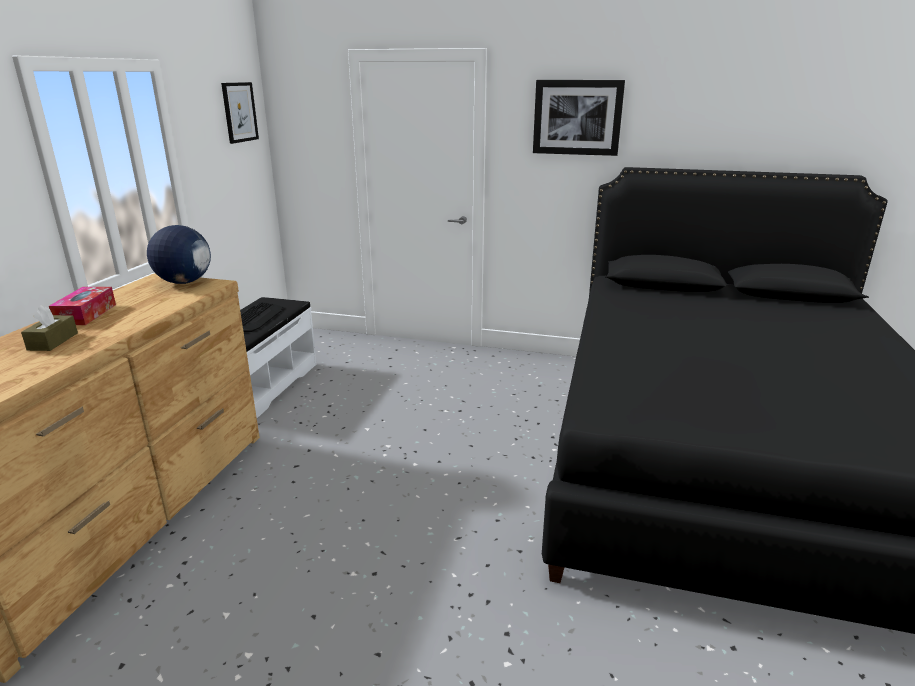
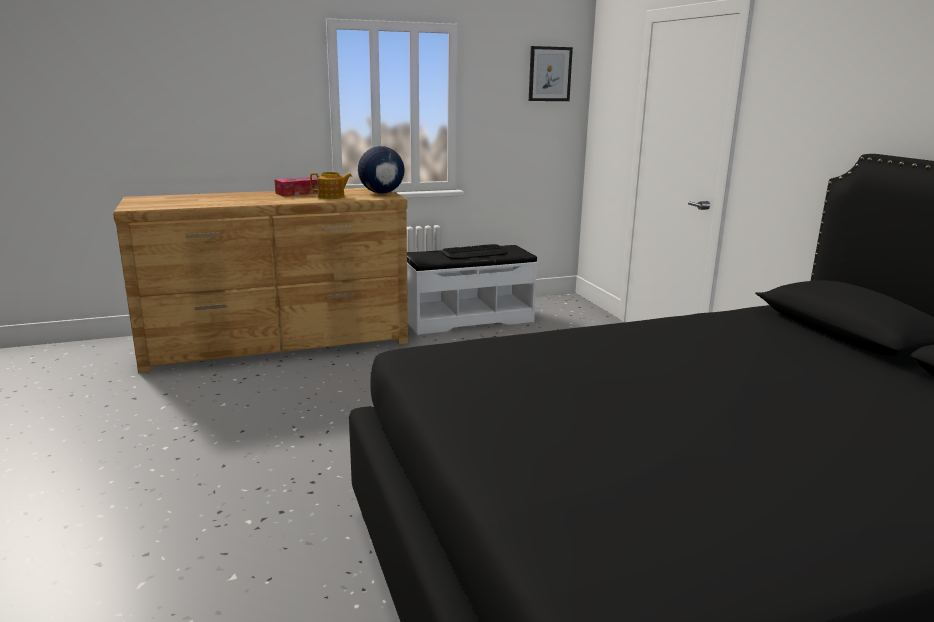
camera: 55 degrees right, 5 degrees down
brown tissue box [21,305,78,351] -> none
picture [533,80,625,156] -> none
none -> teapot [310,172,352,199]

